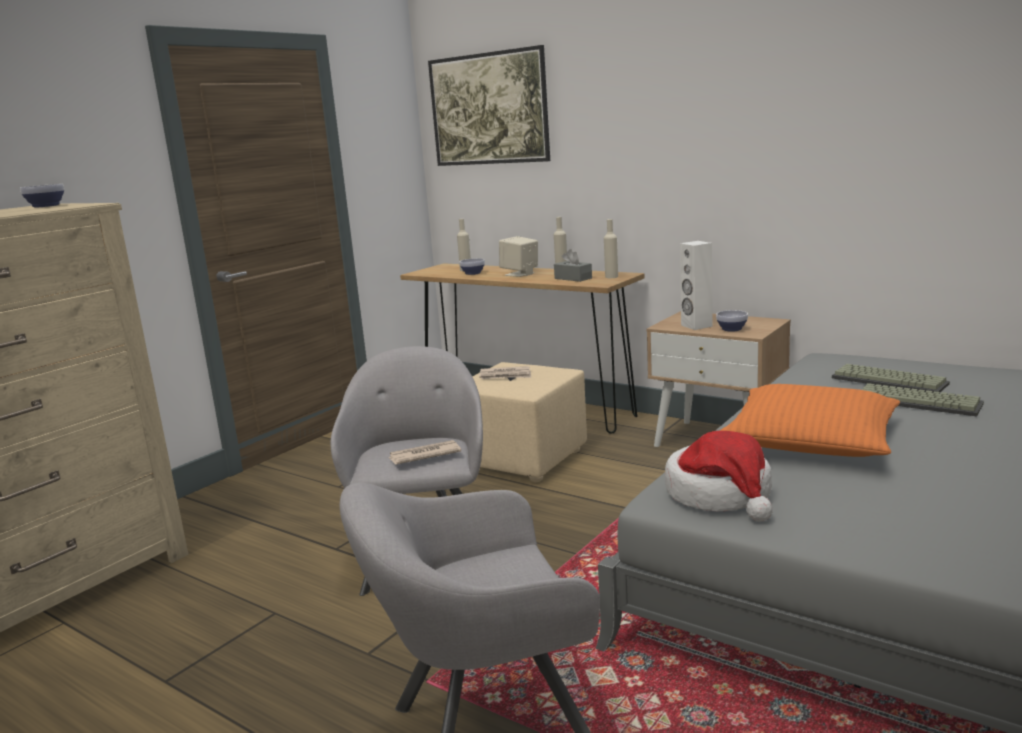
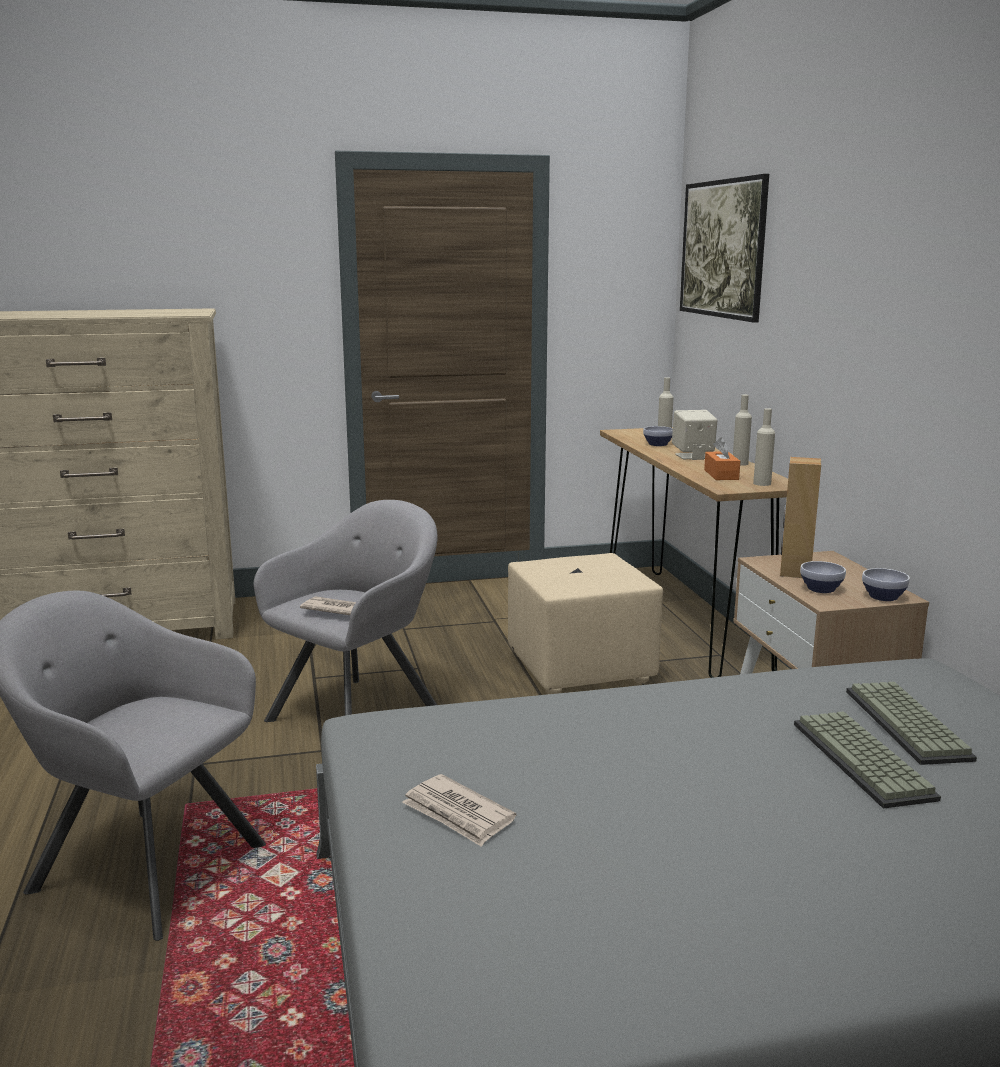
camera: 40 degrees right, 0 degrees up
bowl [20,184,64,208] -> bowl moved to [862,568,910,601]
newspaper [479,366,531,379] -> newspaper moved to [402,774,516,847]
grey tissue box [554,249,592,282] -> orange tissue box [704,437,740,480]
hat [665,431,772,522] -> none
white speaker [680,241,713,330] -> brown speaker [780,457,821,578]
orange pillow [720,384,900,457] -> none

